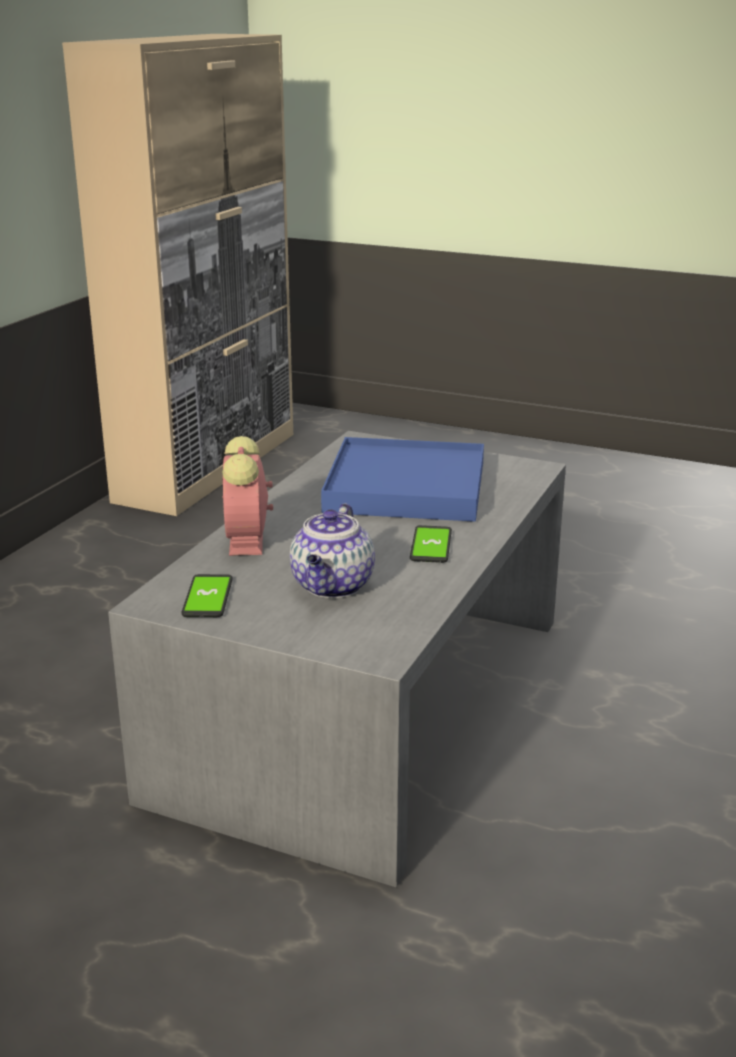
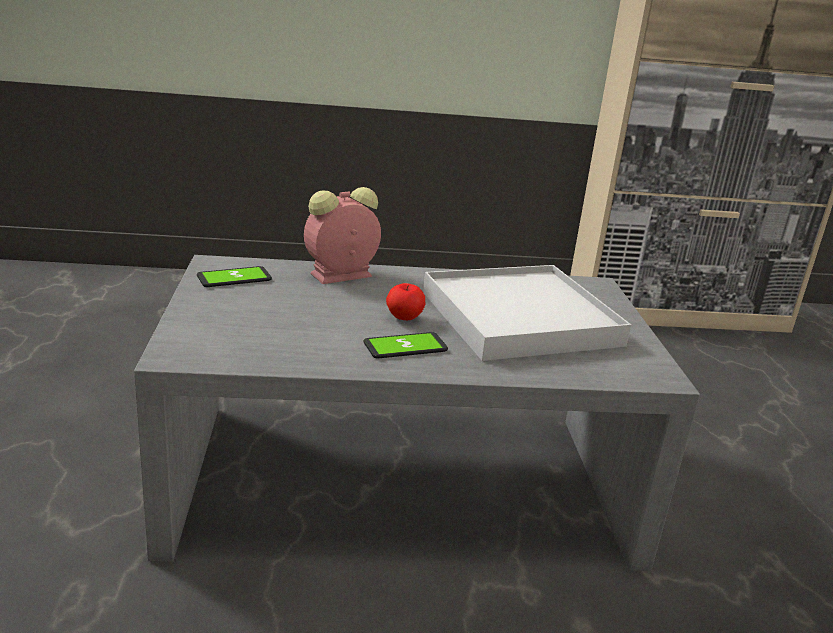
camera: 60 degrees right, 0 degrees up
teapot [290,503,375,598] -> none
blue tray [321,437,484,522] -> white tray [423,265,631,361]
none -> apple [386,283,425,320]

